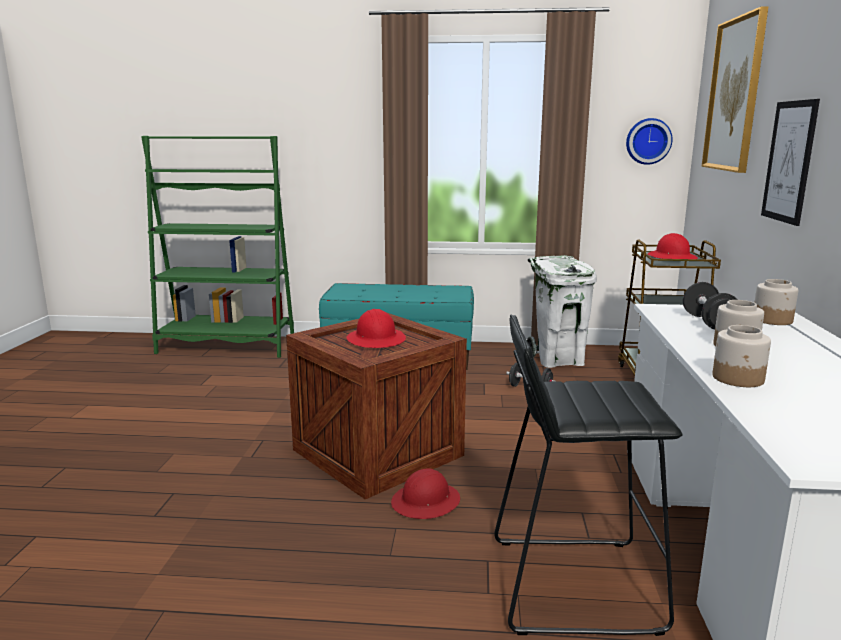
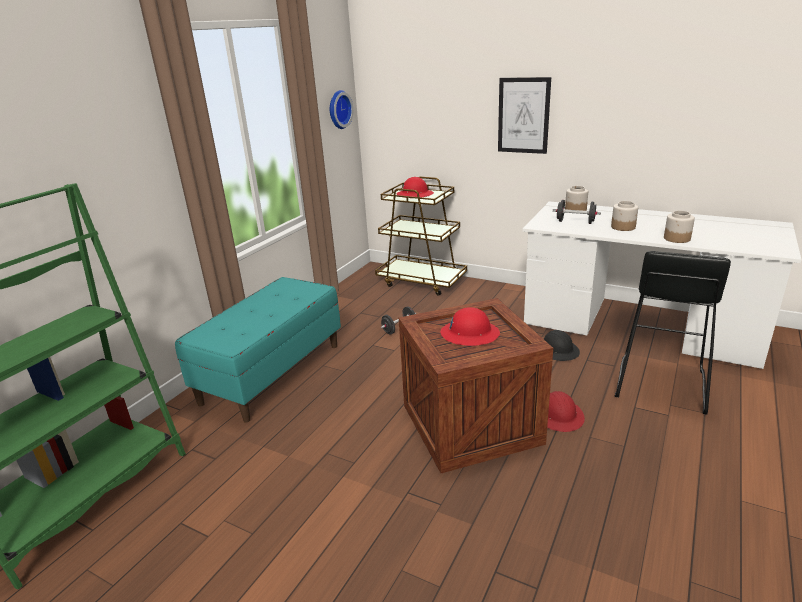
camera: 65 degrees left, 10 degrees up
white trash can [527,255,597,368] -> none
picture [701,6,769,173] -> none
none -> black hard hat [544,330,580,361]

